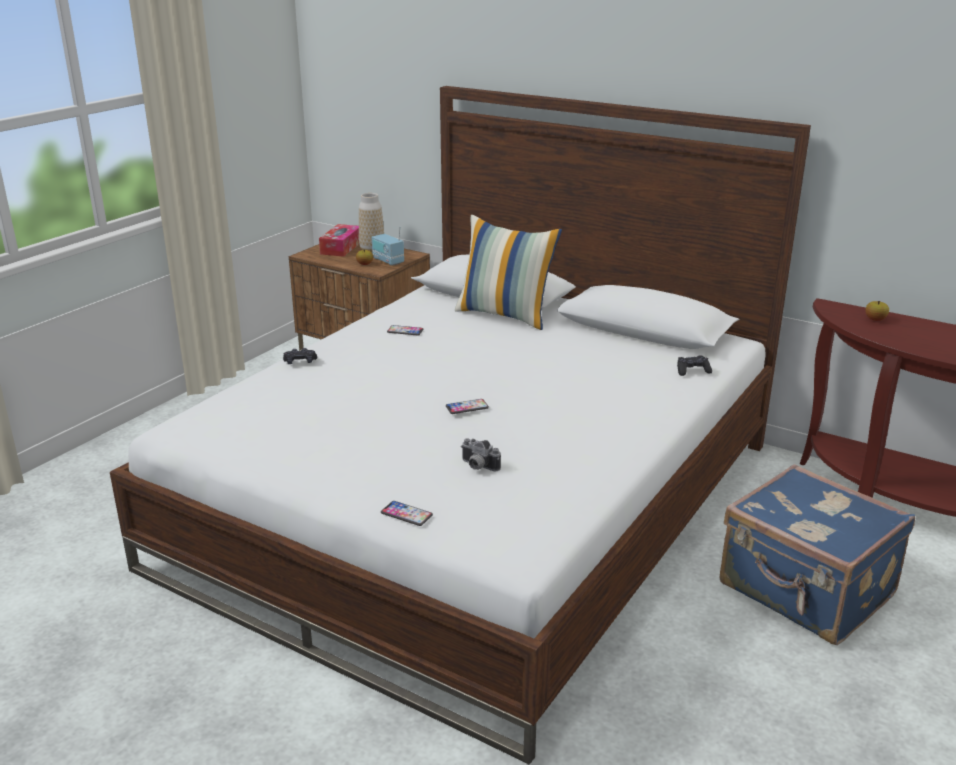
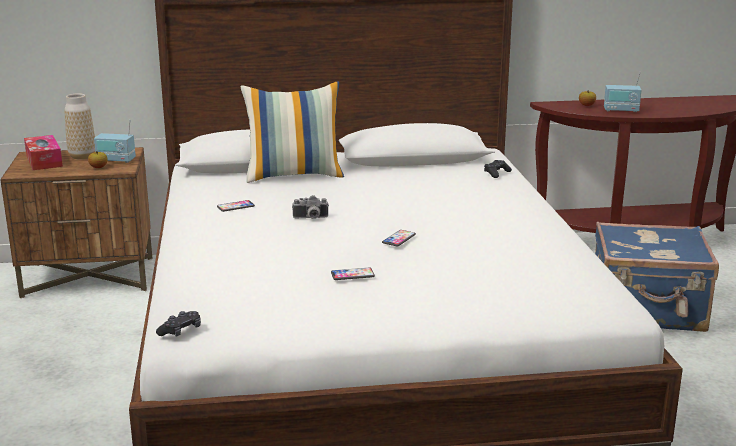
camera: 40 degrees left, 5 degrees down
black game controller [283,348,317,364] -> black game controller moved to [156,311,201,337]
phone [381,501,433,526] -> phone moved to [331,267,375,280]
camera [461,438,501,471] -> camera moved to [292,195,329,219]
none -> radio [604,71,642,112]

